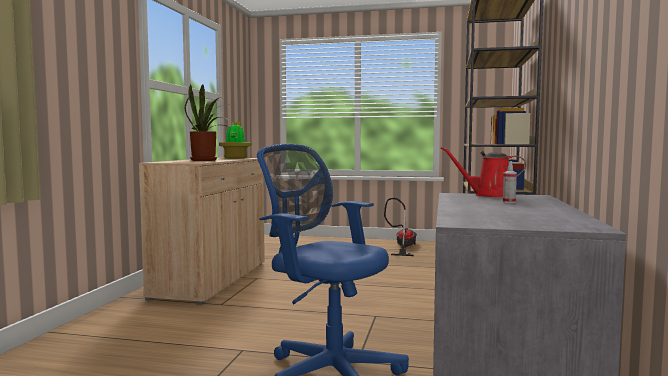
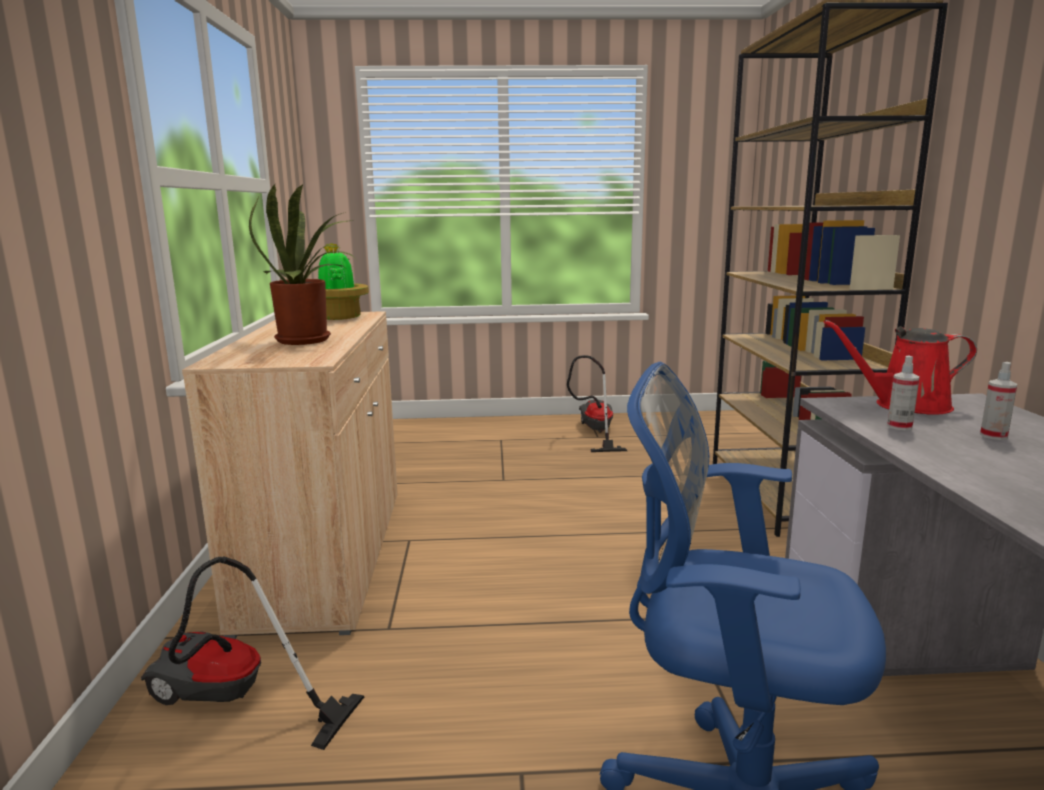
camera: 15 degrees left, 10 degrees up
none -> vacuum cleaner [141,557,364,750]
none -> spray bottle [887,356,920,430]

